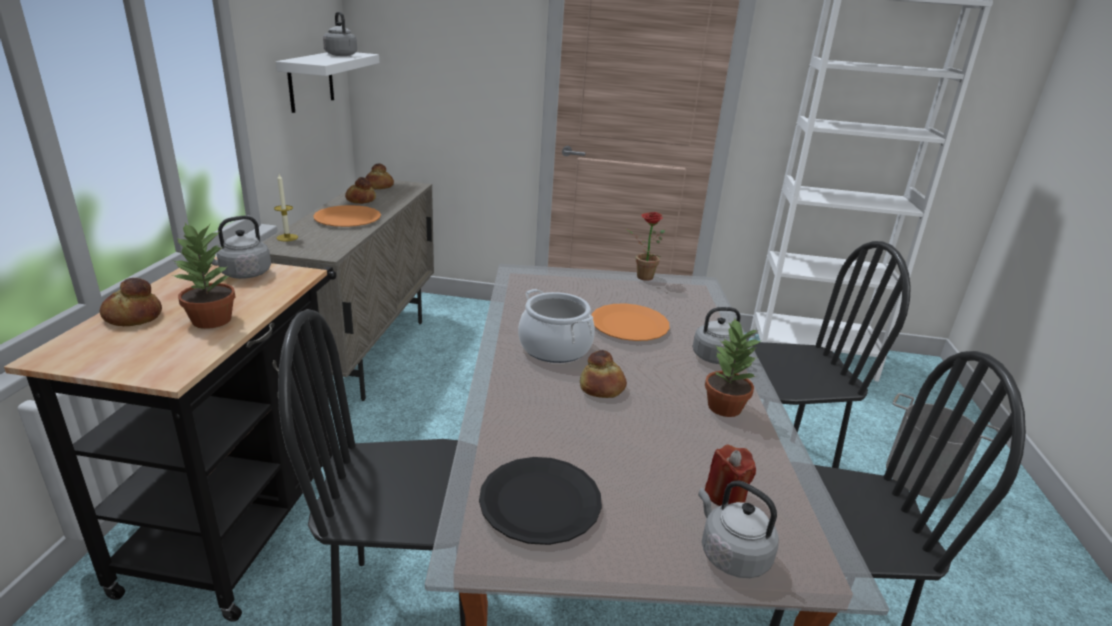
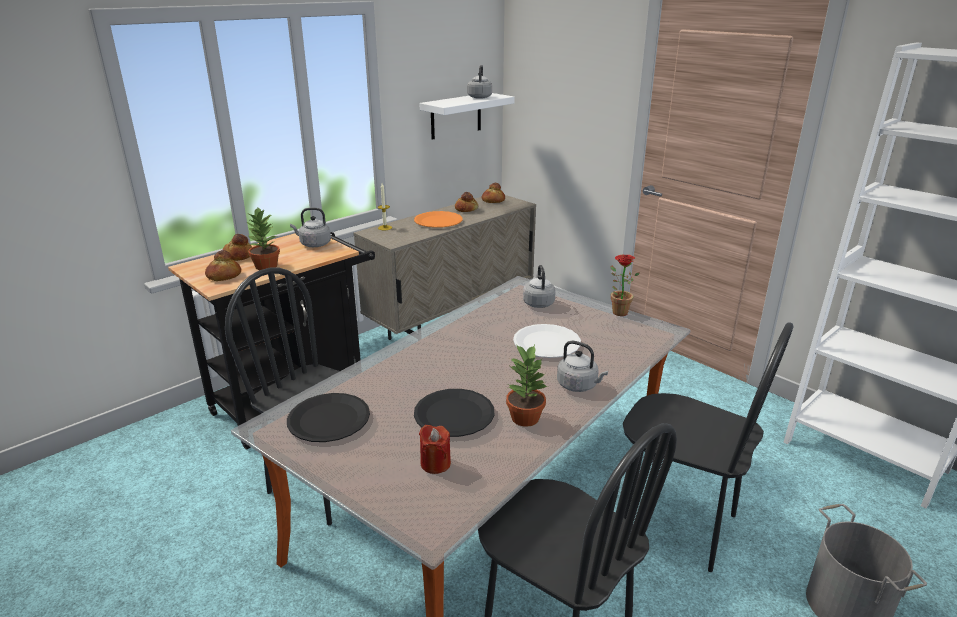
camera: 40 degrees right, 0 degrees up
cooking pot [518,289,595,363] -> none
bread [580,350,627,398] -> bread moved to [205,250,241,281]
orange plate [591,303,669,341] -> white plate [513,324,581,358]
grey kettle [698,480,779,578] -> grey kettle moved to [523,265,556,308]
none -> black plate [414,389,495,437]

